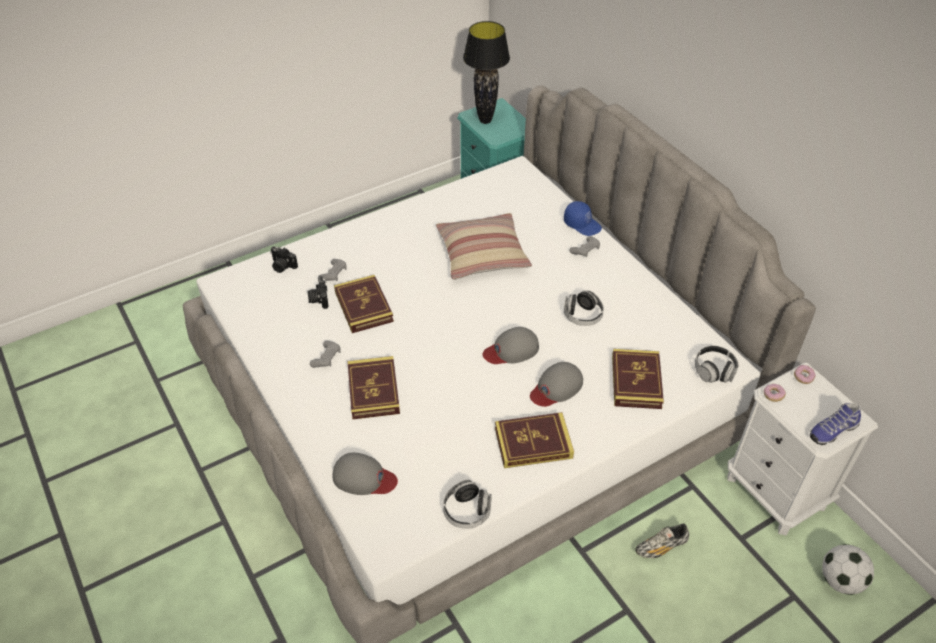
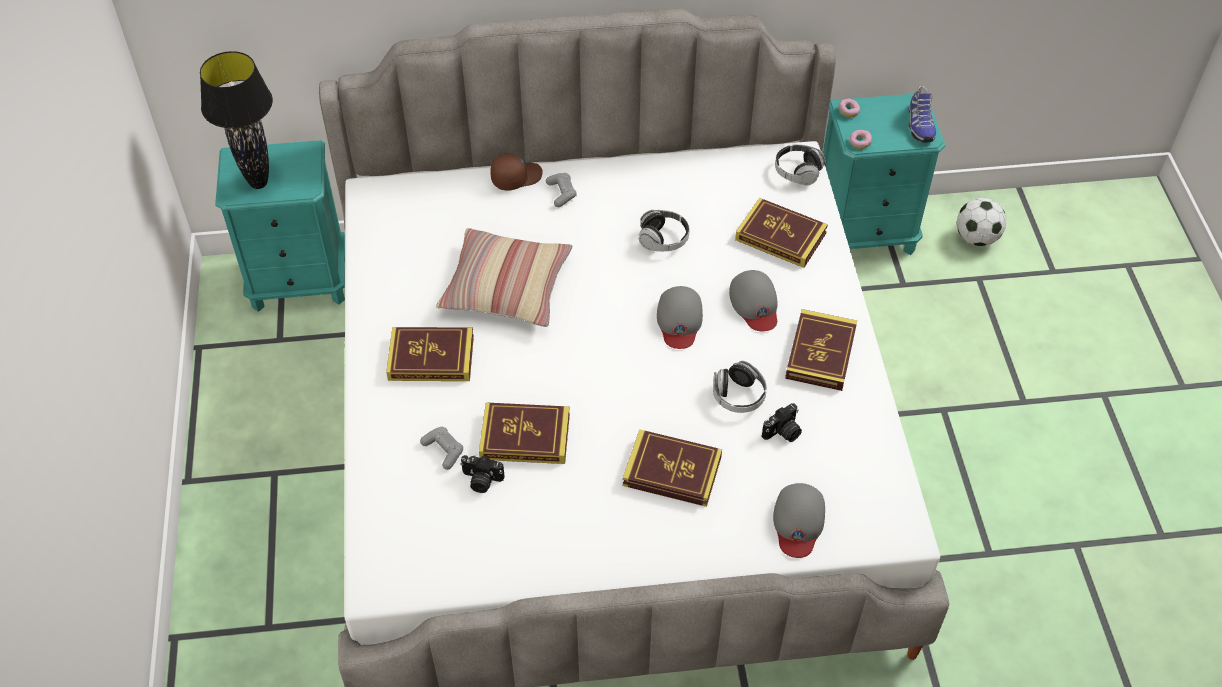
camera: 65 degrees left, 5 degrees up
camera [270,246,298,273] -> camera moved to [762,404,802,442]
grey game controller [310,341,340,368] -> none
grey cap [333,453,398,495] -> grey cap turned 150 degrees clockwise [773,483,825,558]
headphones [443,480,492,529] -> headphones moved to [713,361,767,413]
blue cap [564,201,602,236] -> brown cap [490,153,543,191]
shoe [635,523,689,558] -> none
white nightstand [727,362,878,535] -> turquoise nightstand [823,94,946,255]
none -> book [386,327,474,381]

